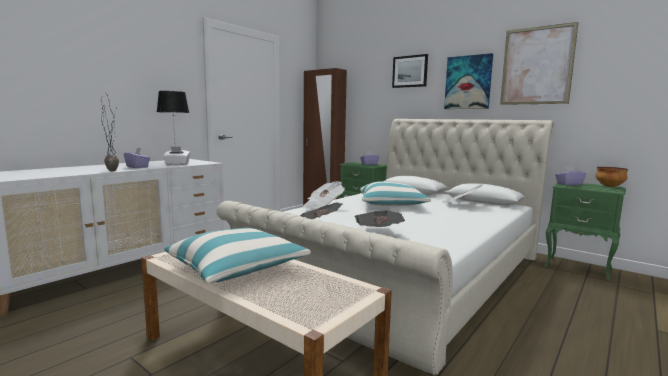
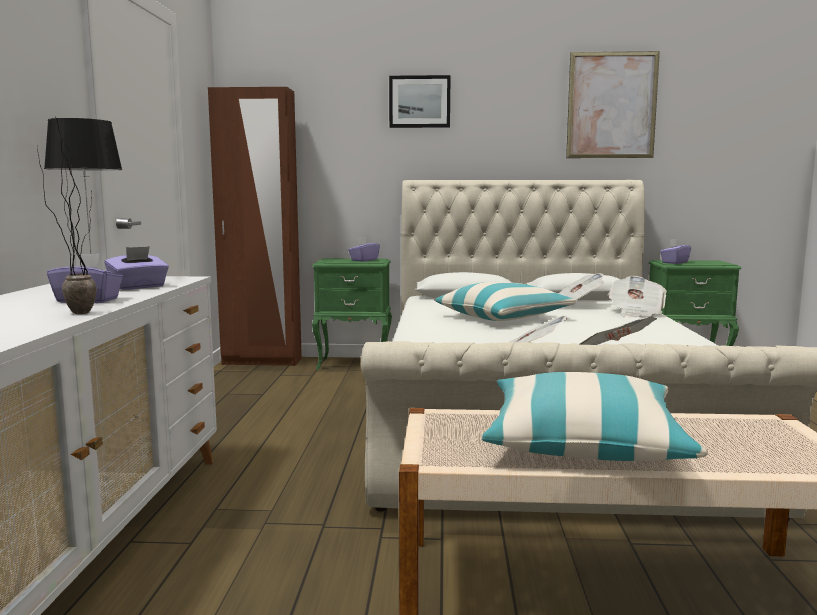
camera: 35 degrees left, 0 degrees up
white tissue box [163,146,190,165] -> purple tissue box [105,246,169,290]
newspaper [303,181,345,209] -> newspaper moved to [608,276,667,318]
picture [444,53,493,109] -> none
bowl [595,167,628,187] -> none

